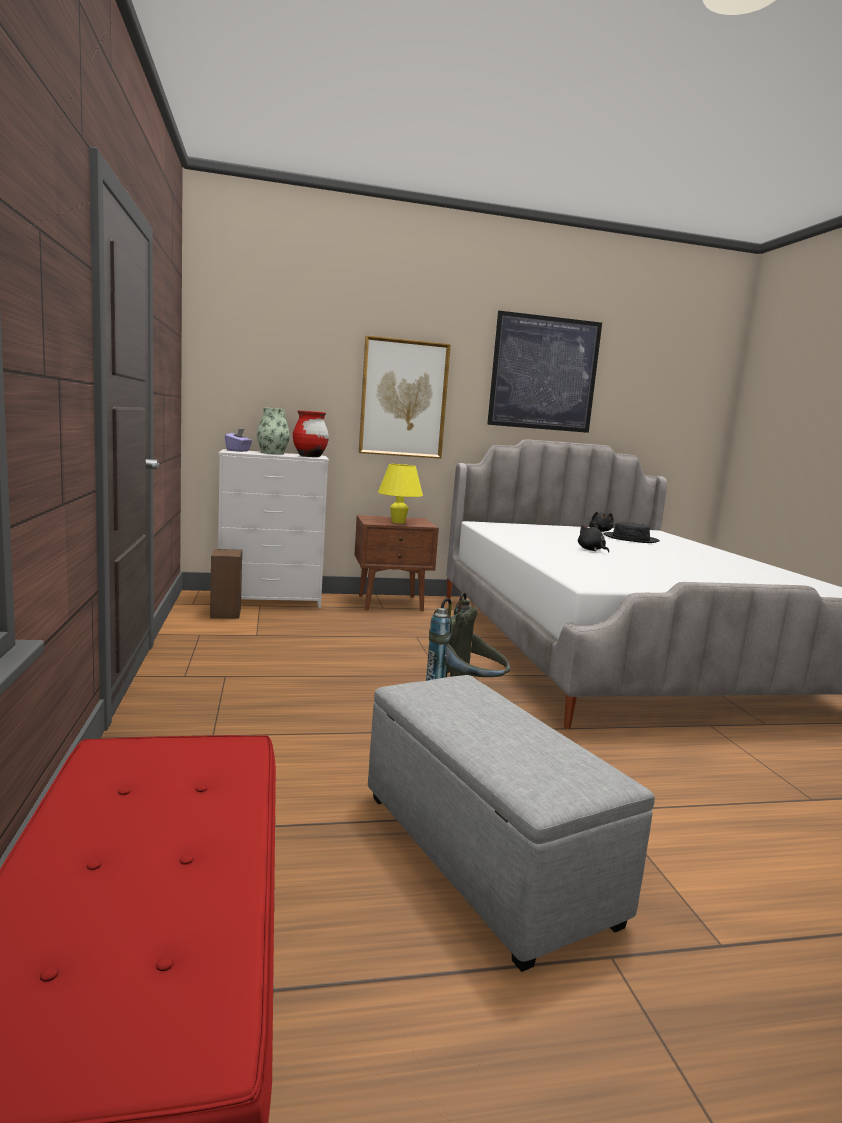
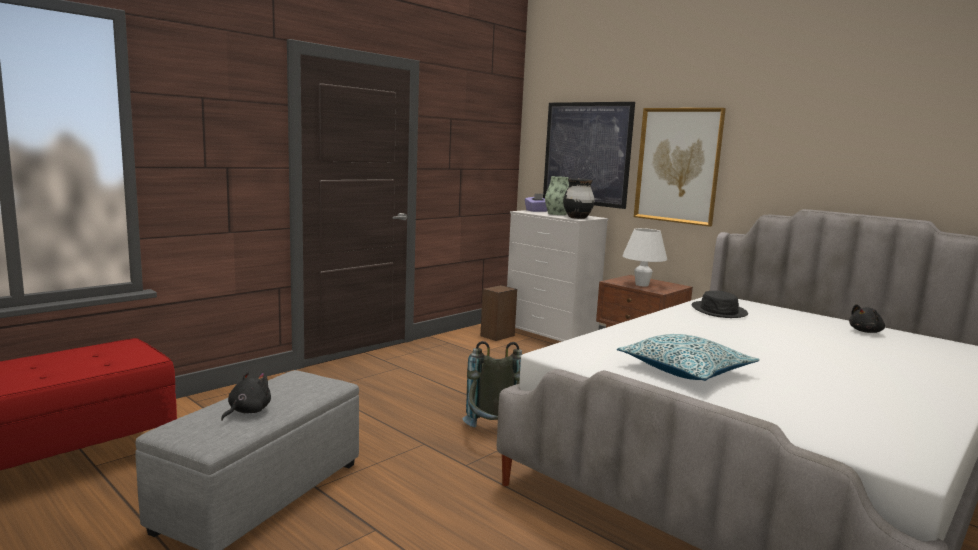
camera: 55 degrees right, 0 degrees up
red vase [293,410,329,457] -> black vase [563,178,595,219]
yellow table lamp [378,464,423,523] -> white table lamp [622,228,667,286]
picture [487,311,602,433] -> picture moved to [543,102,635,209]
black plush toy [578,525,609,553] -> black plush toy moved to [221,372,271,421]
black hat [603,522,660,543] -> black hat moved to [691,291,748,318]
none -> pillow [617,334,760,381]

